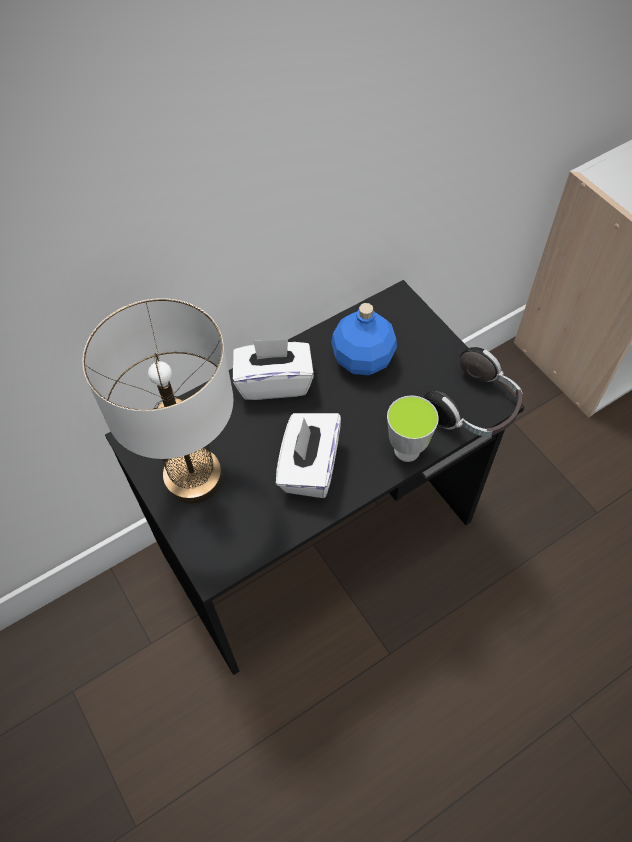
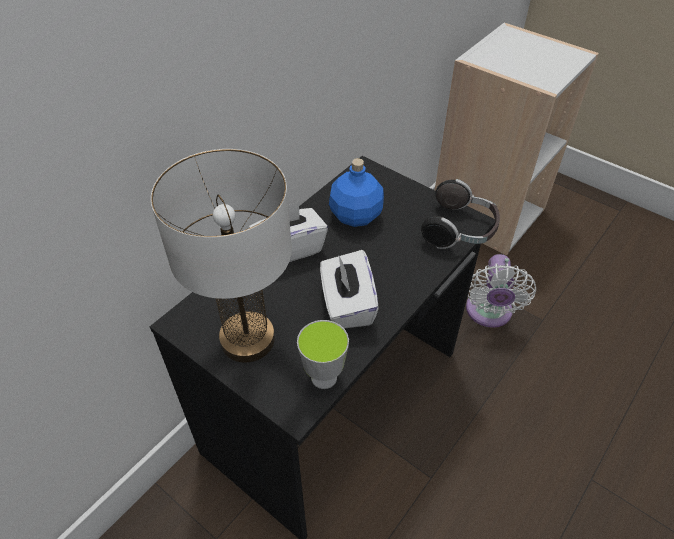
camera: 20 degrees left, 10 degrees down
cup [387,395,439,462] -> cup moved to [297,320,349,389]
none -> white fan [466,254,536,328]

